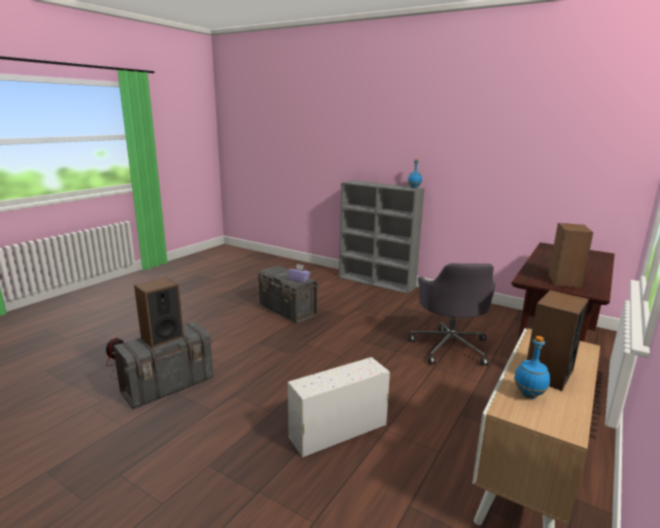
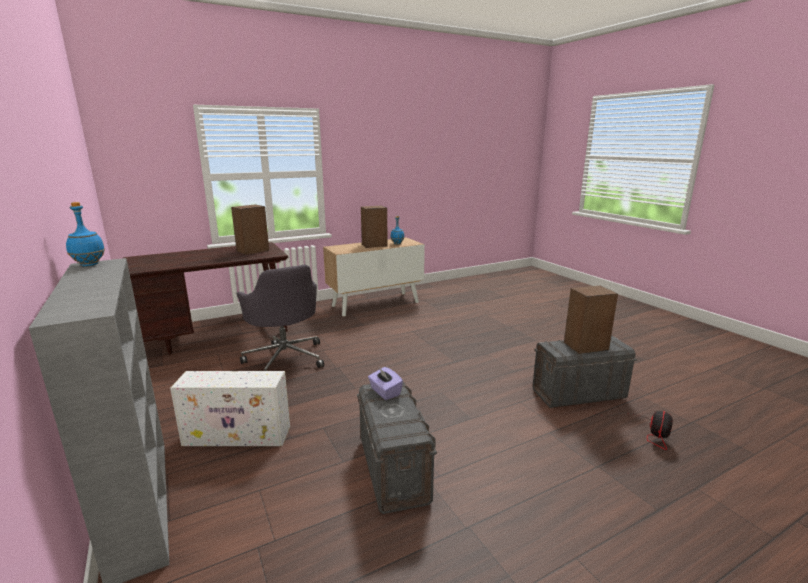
camera: 150 degrees left, 0 degrees up
white storage box [288,357,390,458] -> white storage box moved to [170,371,290,446]
grey office chair [409,263,496,366] -> grey office chair turned 120 degrees clockwise [236,265,324,371]

